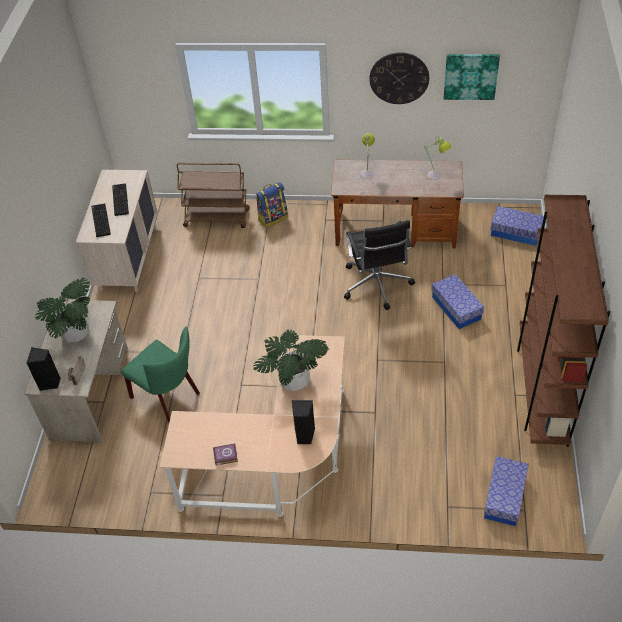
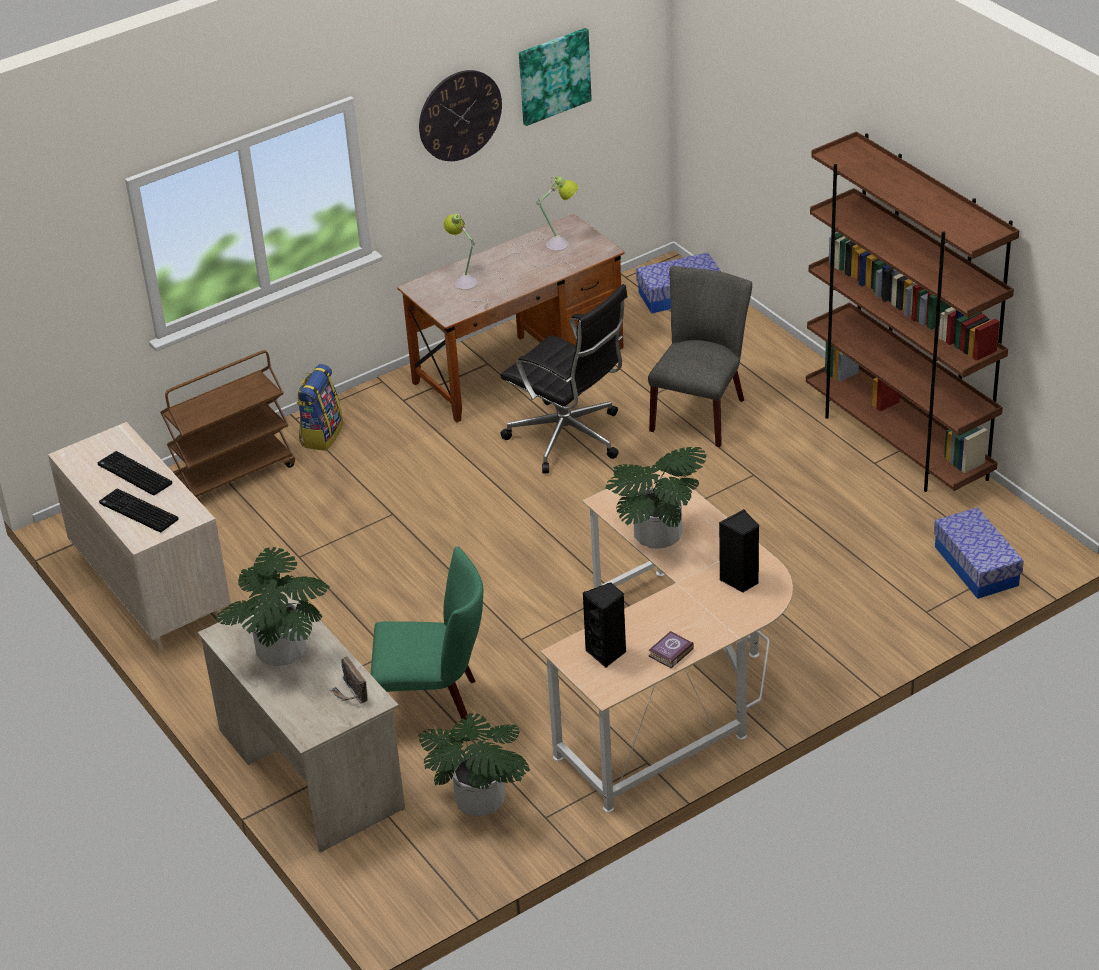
camera: 40 degrees left, 10 degrees down
black speaker [26,347,61,391] -> black speaker moved to [583,582,626,668]
storage box [432,274,484,329] -> grey chair [648,266,752,447]
none -> potted plant [418,713,530,817]

